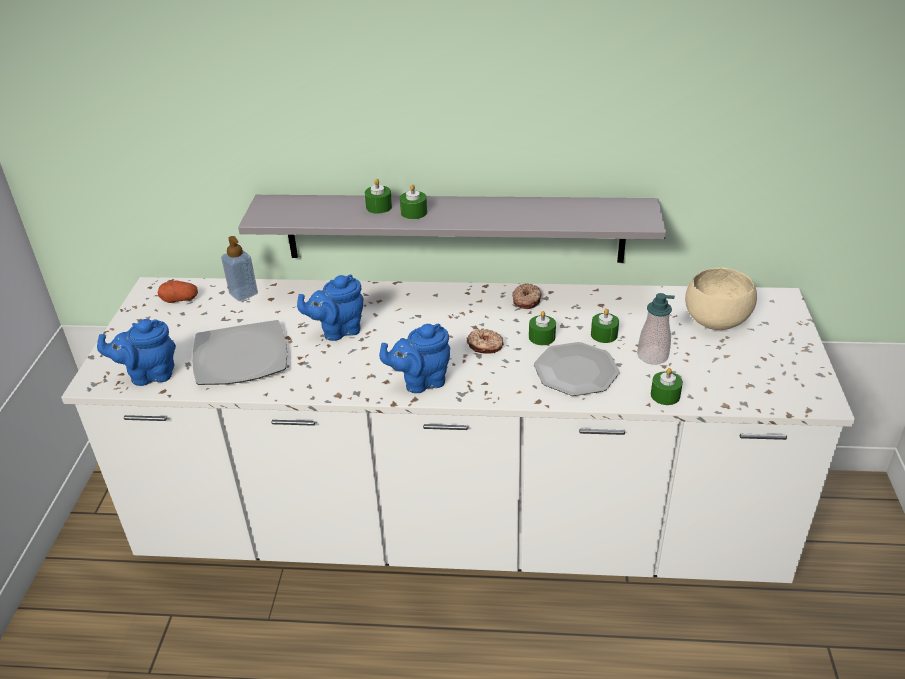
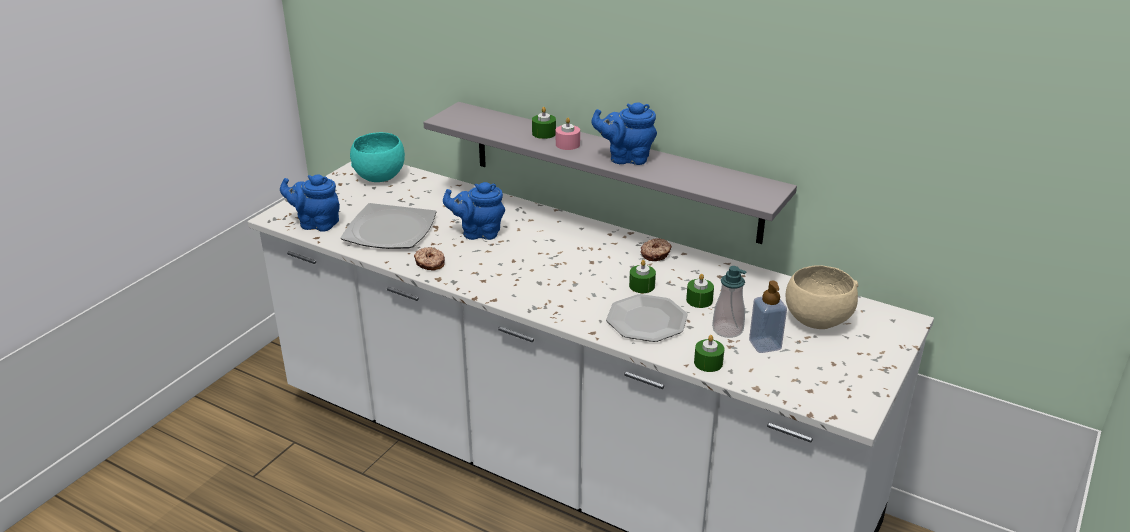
camera: 25 degrees right, 5 degrees down
potato [158,280,198,303] -> turquoise bowl [350,132,405,182]
soap dispenser [221,236,258,301] -> soap dispenser moved to [749,281,787,353]
blue teapot [379,324,450,393] -> blue teapot moved to [591,102,657,165]
green candle [400,184,427,219] -> pink candle [556,117,580,150]
donut [466,328,504,354] -> donut moved to [414,247,445,271]

